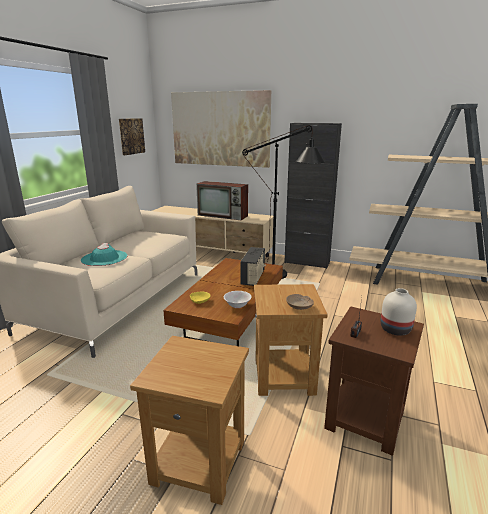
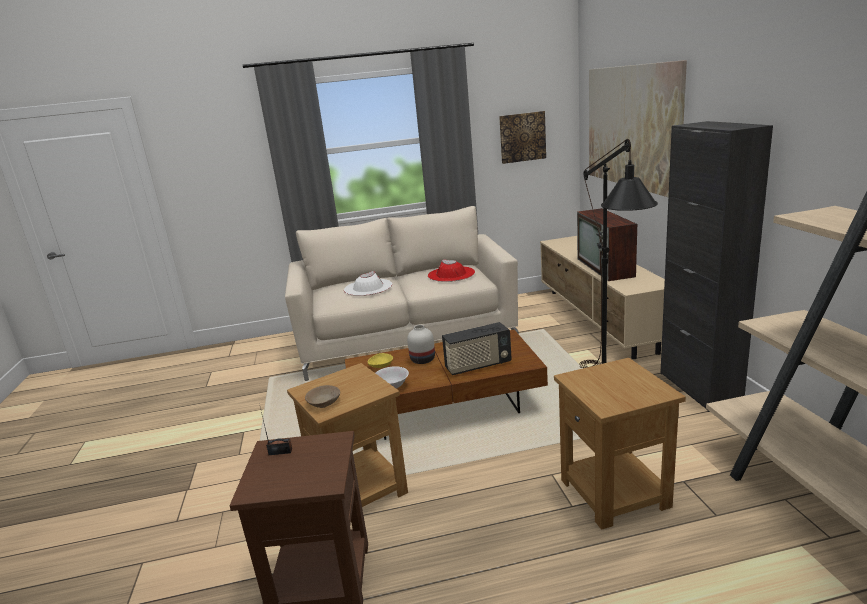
camera: 60 degrees right, 0 degrees up
turquoise hat [81,243,128,266] -> white hat [344,271,392,296]
brown side table [130,336,249,505] -> brown side table moved to [554,358,686,530]
white vase [381,288,417,336] -> white vase moved to [407,325,435,364]
none -> red hat [428,259,475,282]

